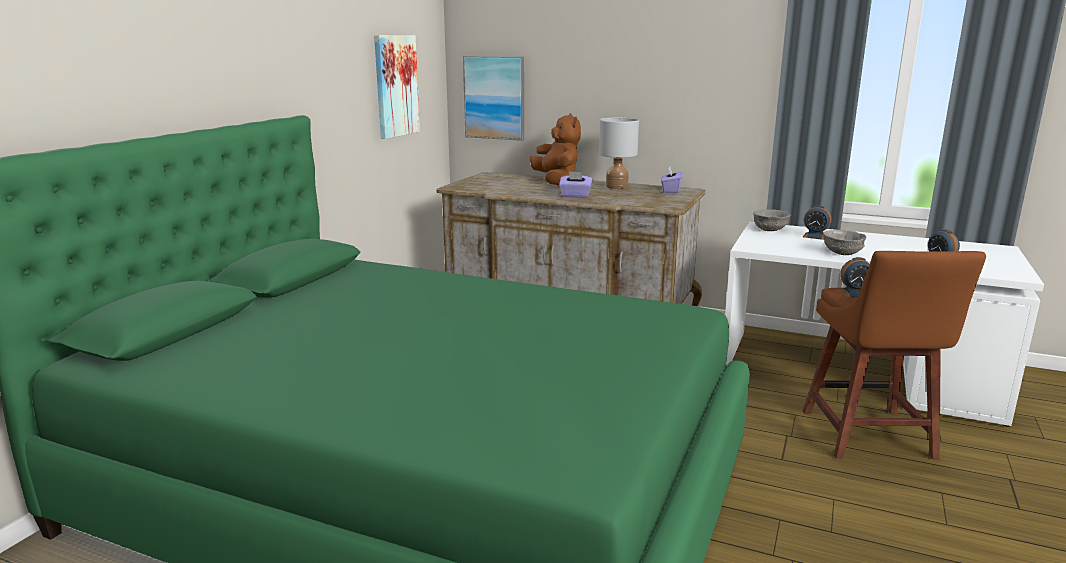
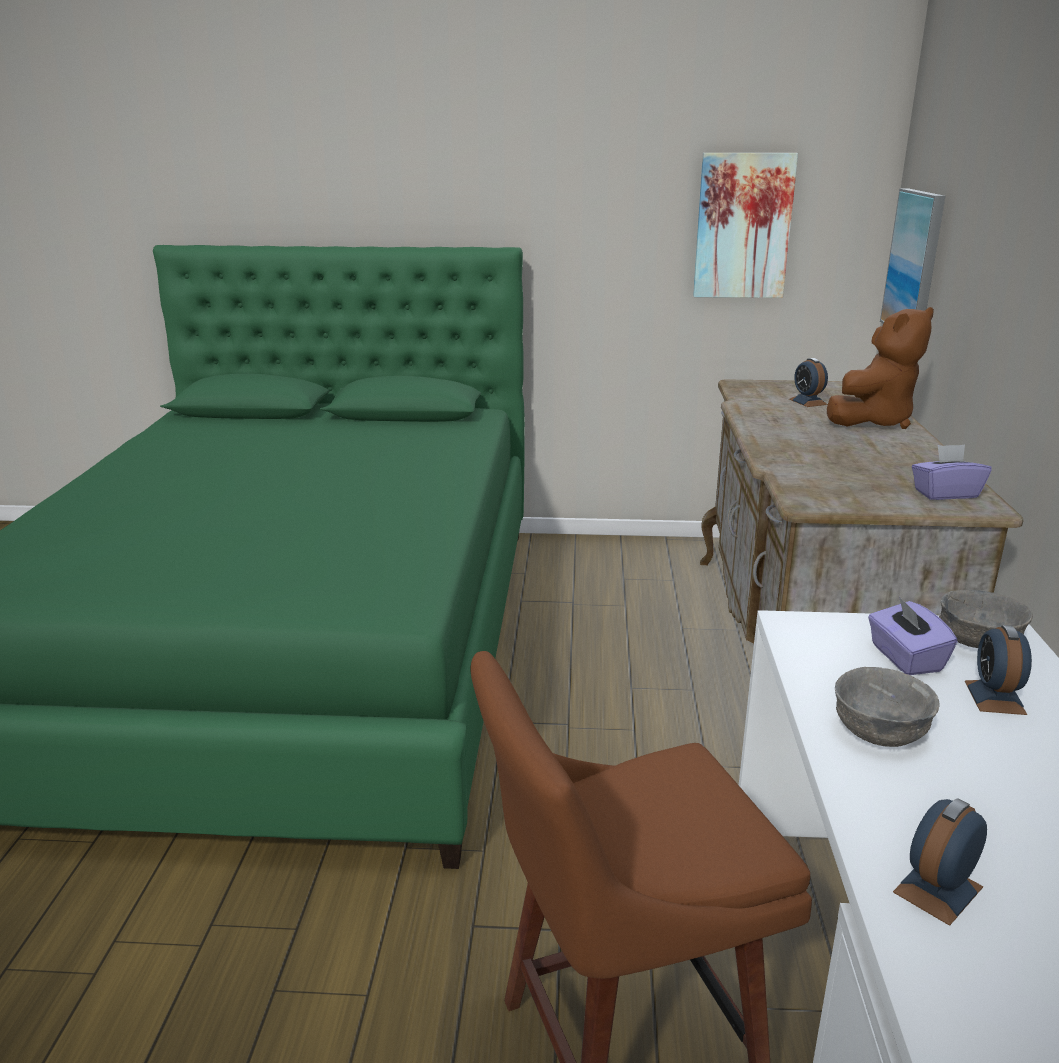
camera: 70 degrees right, 5 degrees up
purple tissue box [559,171,593,197] -> purple tissue box moved to [868,597,957,675]
grey table lamp [599,118,639,189] -> none
alarm clock [837,257,870,298] -> alarm clock moved to [789,358,828,407]

